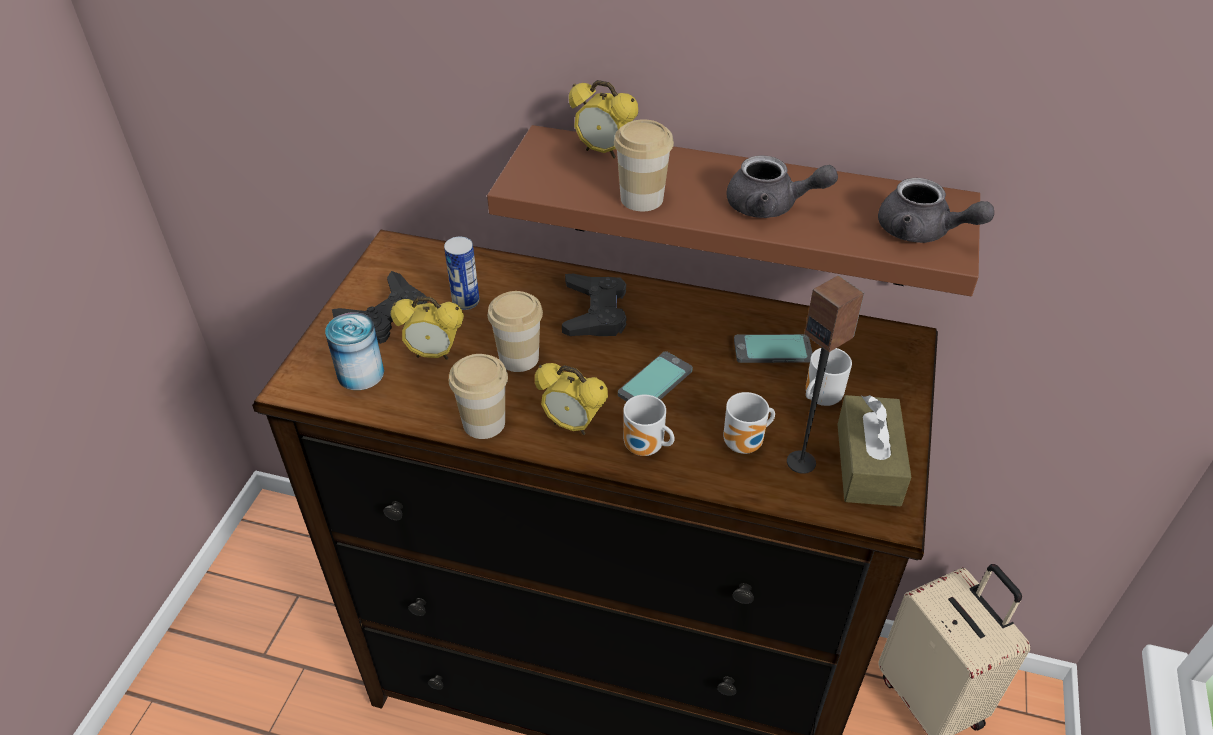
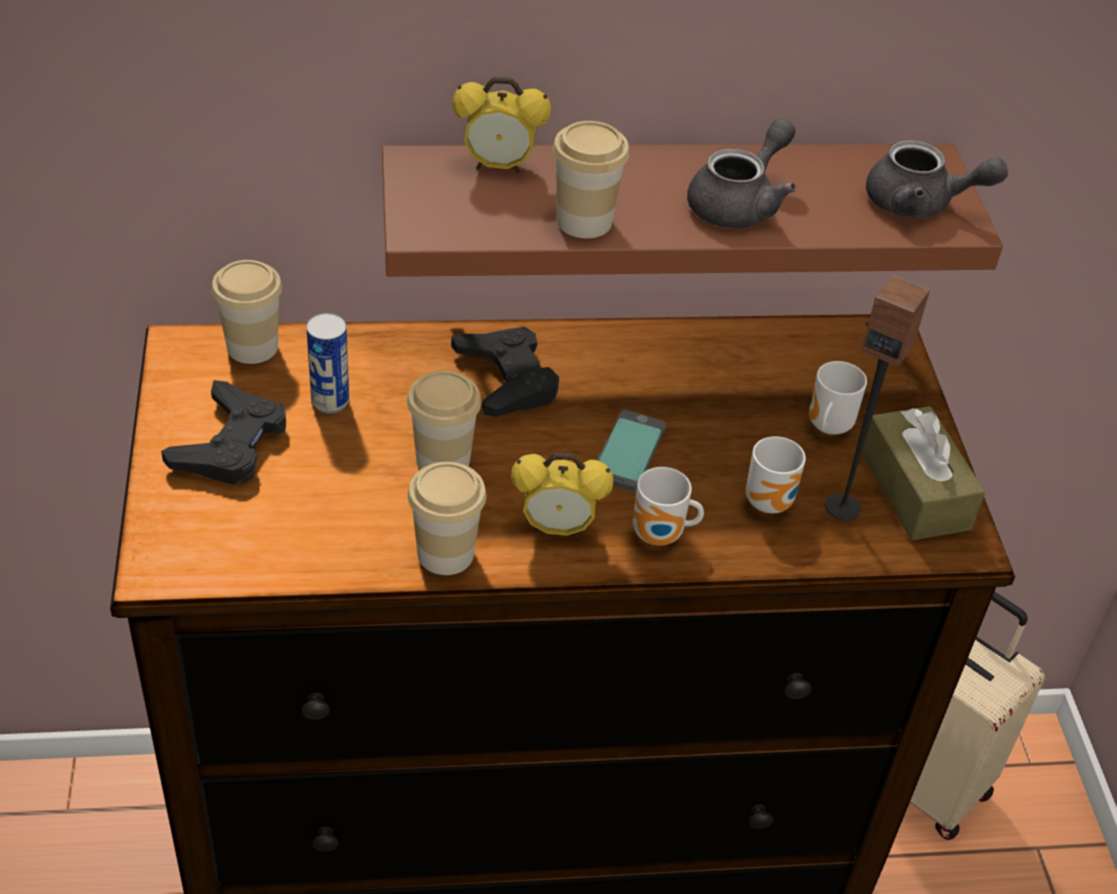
camera: 25 degrees left, 0 degrees up
can [325,312,384,390] -> none
alarm clock [391,297,464,360] -> none
grey teapot [726,155,838,218] -> grey teapot turned 45 degrees counterclockwise [687,118,796,228]
phone [734,334,812,363] -> none
none -> cup [212,260,282,364]

